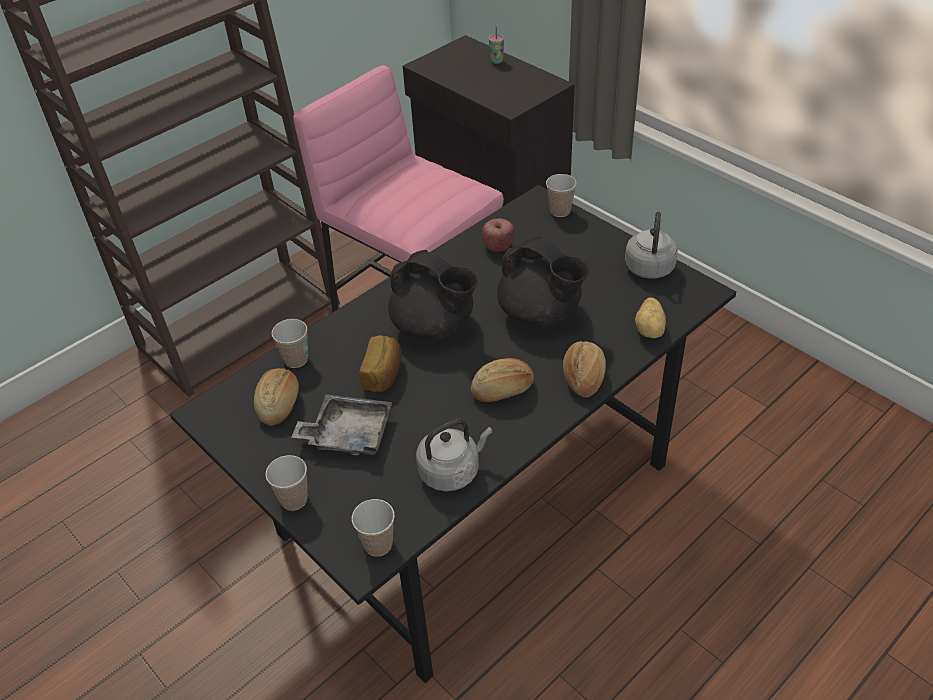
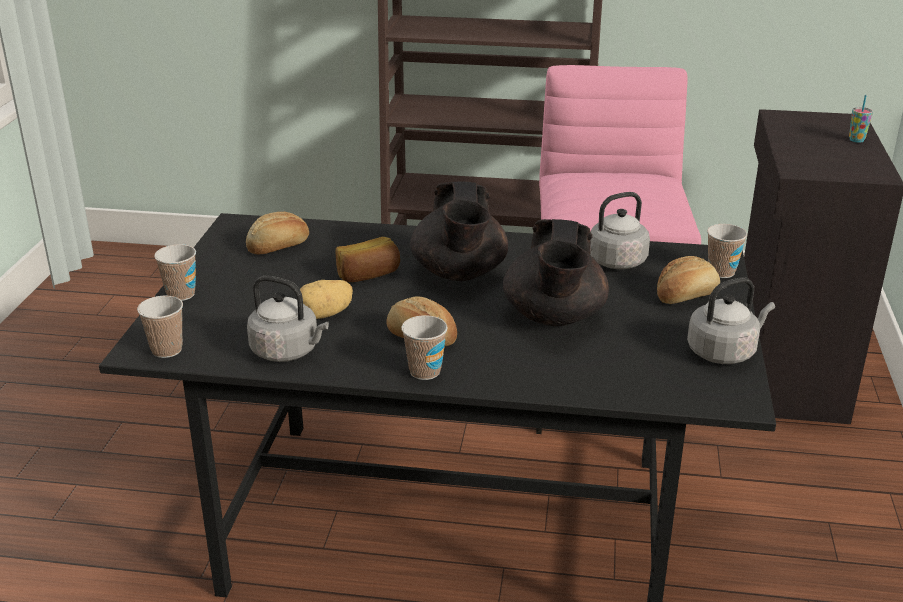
camera: 50 degrees right, 15 degrees down
cup [271,319,308,368] -> cup moved to [401,315,448,380]
grey tray [291,394,392,456] -> none
apple [482,219,515,252] -> grey kettle [590,192,650,269]
bread [563,341,606,398] -> bread moved to [657,256,720,304]
potato [635,297,666,338] -> potato moved to [300,280,353,319]

